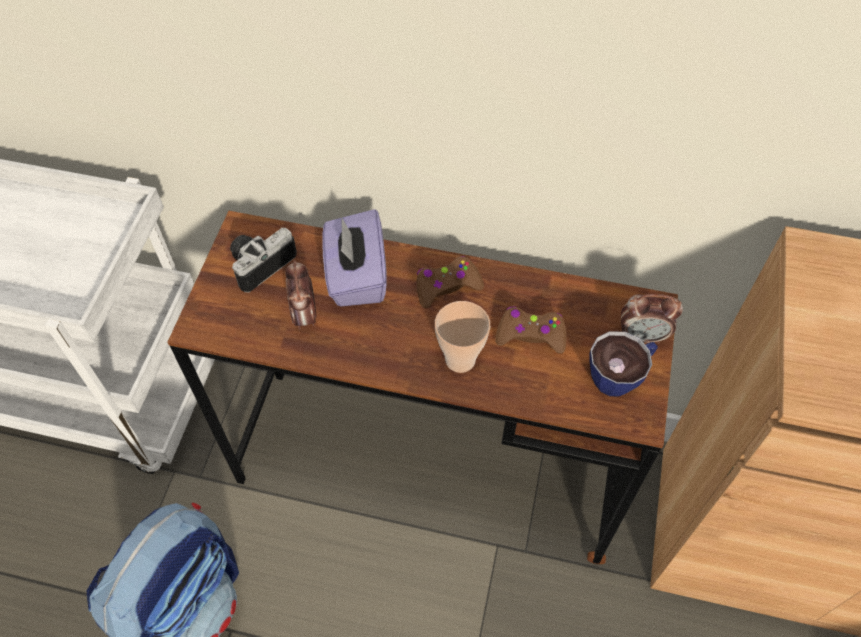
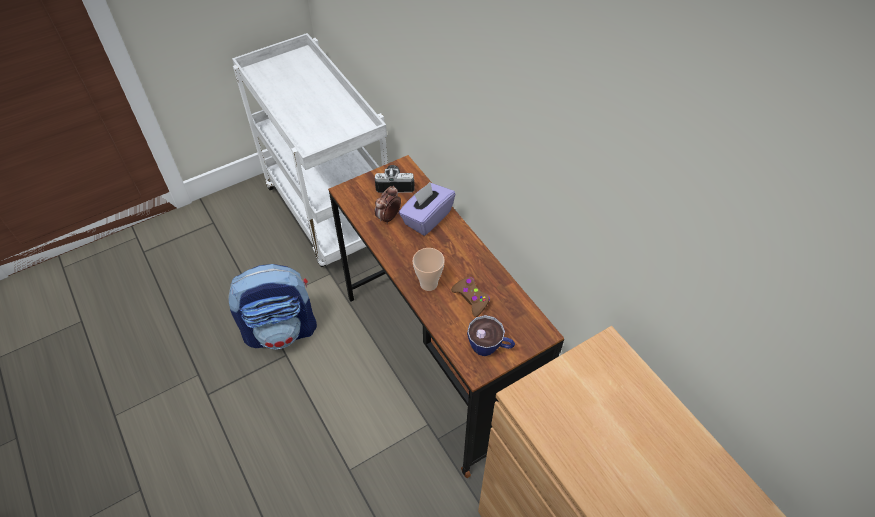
camera: 45 degrees right, 5 degrees down
brown game controller [417,256,484,308] -> none
alarm clock [621,294,683,344] -> none

